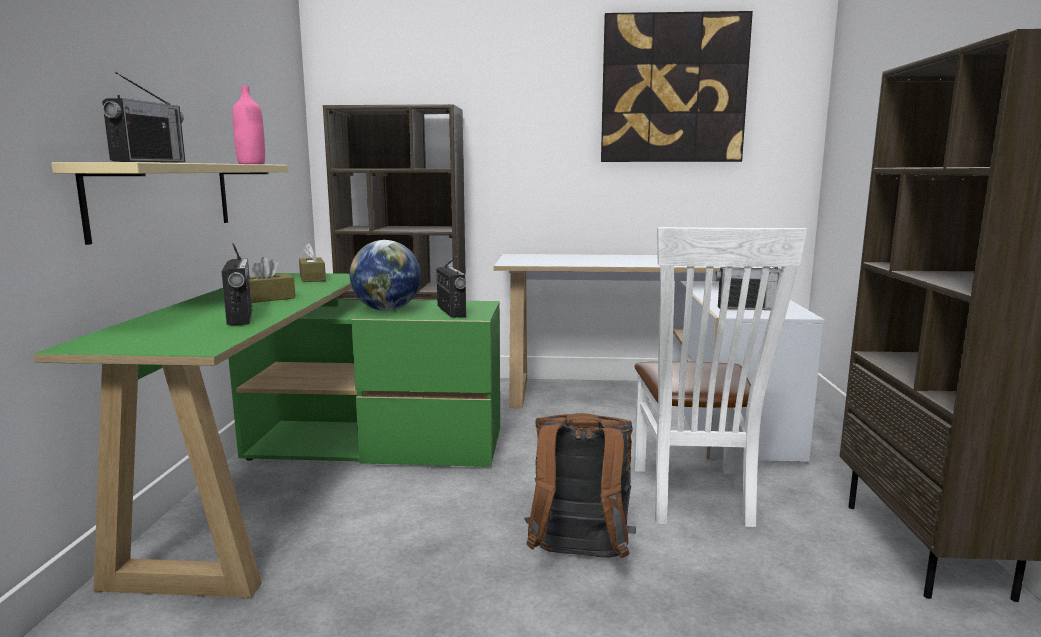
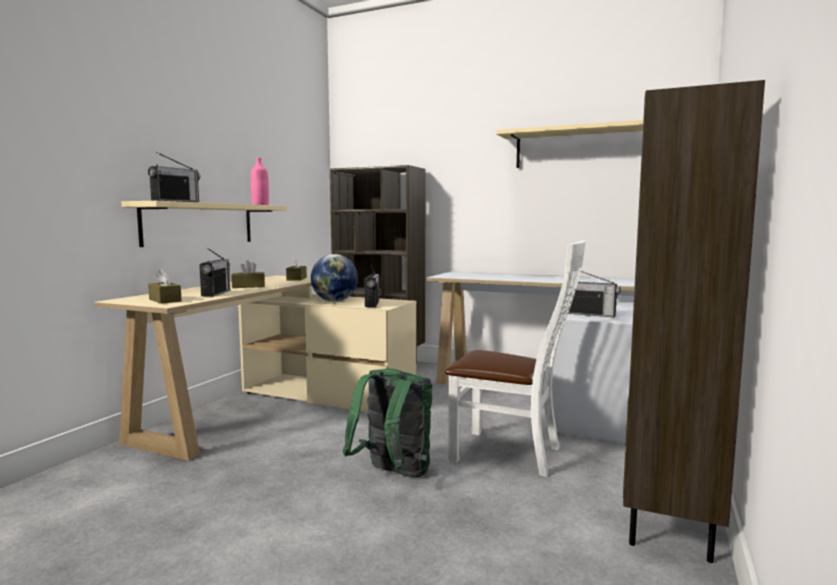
camera: 20 degrees right, 5 degrees down
green desk [34,273,500,598] -> beige desk [94,275,417,461]
brown backpack [524,413,636,558] -> green backpack [343,368,432,477]
picture [601,11,753,162] -> beige shelf [496,120,643,168]
white chair [634,227,807,527] -> white chair turned 90 degrees counterclockwise [445,240,586,477]
none -> brown tissue box [148,269,182,304]

